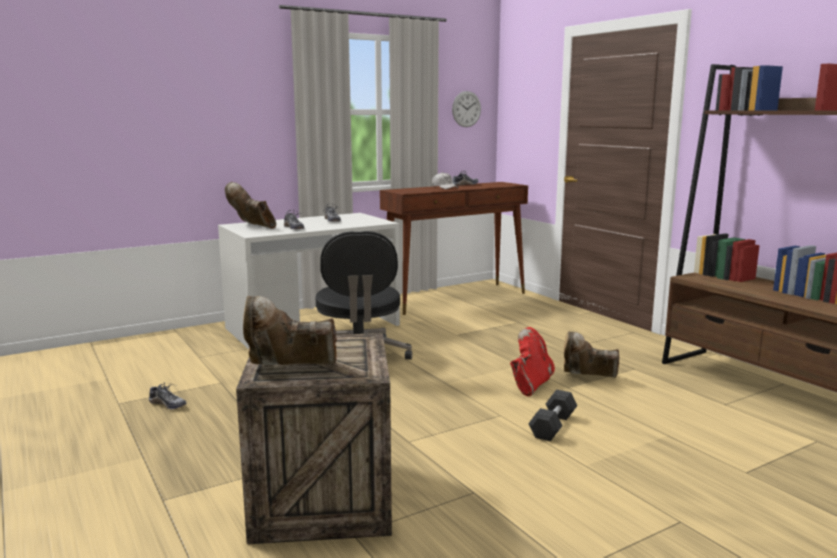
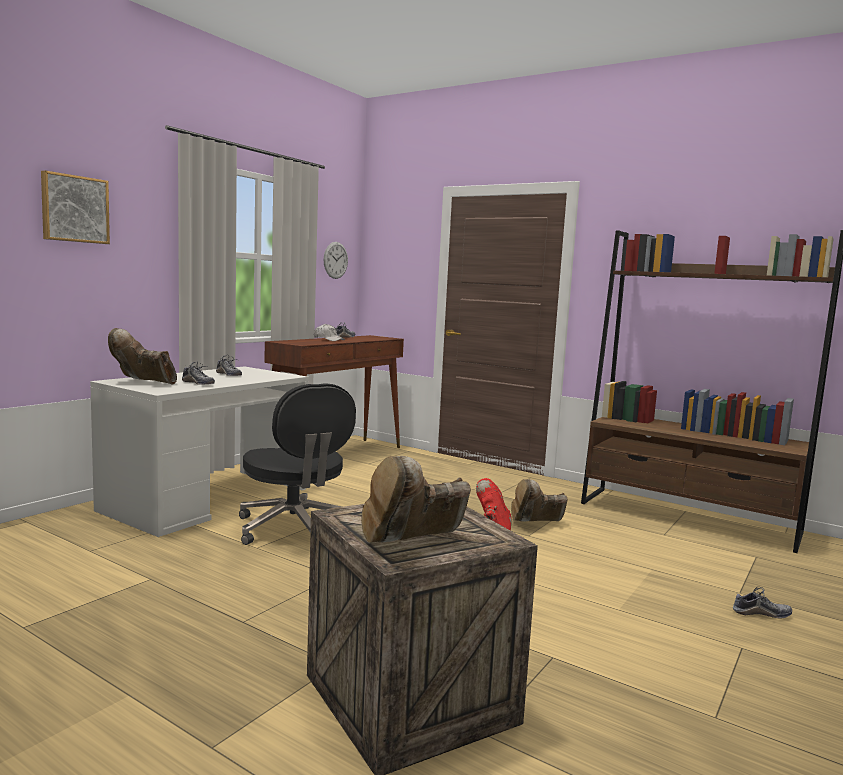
camera: 25 degrees left, 5 degrees down
shoe [149,382,186,409] -> shoe moved to [733,587,792,618]
grey dumbbell [528,390,578,441] -> none
none -> picture [41,171,110,244]

